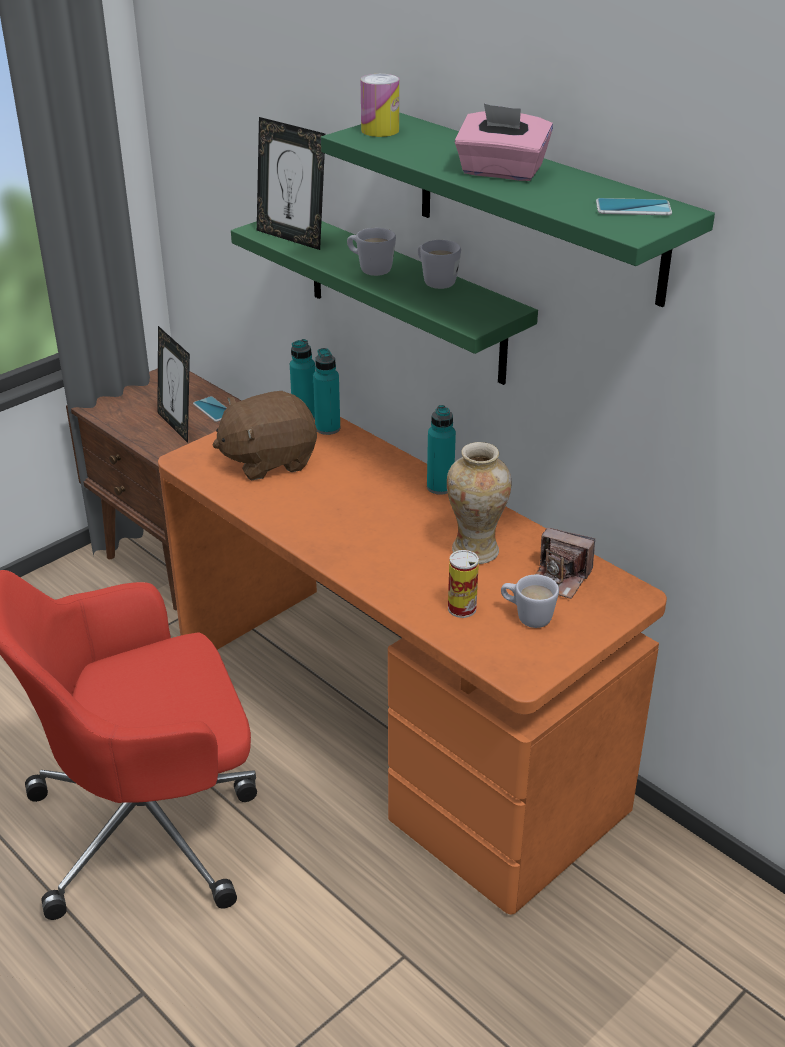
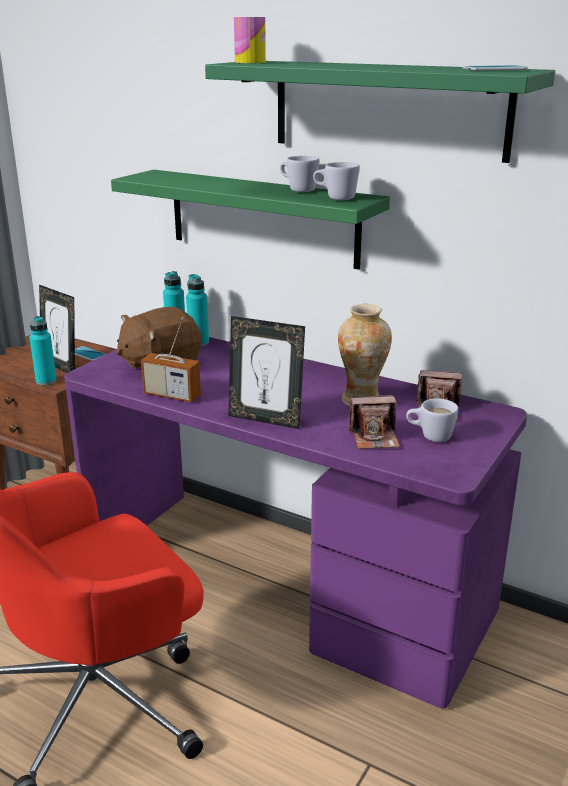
camera: 15 degrees left, 10 degrees down
orange desk [158,417,667,914] -> purple desk [64,337,527,708]
picture frame [257,117,326,250] -> picture frame moved to [228,316,305,429]
white mug [347,228,396,276] -> white mug moved to [313,162,360,200]
turquoise bottle [427,405,456,495] -> turquoise bottle moved to [29,316,57,385]
can [448,550,479,618] -> camera [348,395,400,449]
pink tissue box [455,104,553,181] -> none
none -> radio [141,317,201,402]

